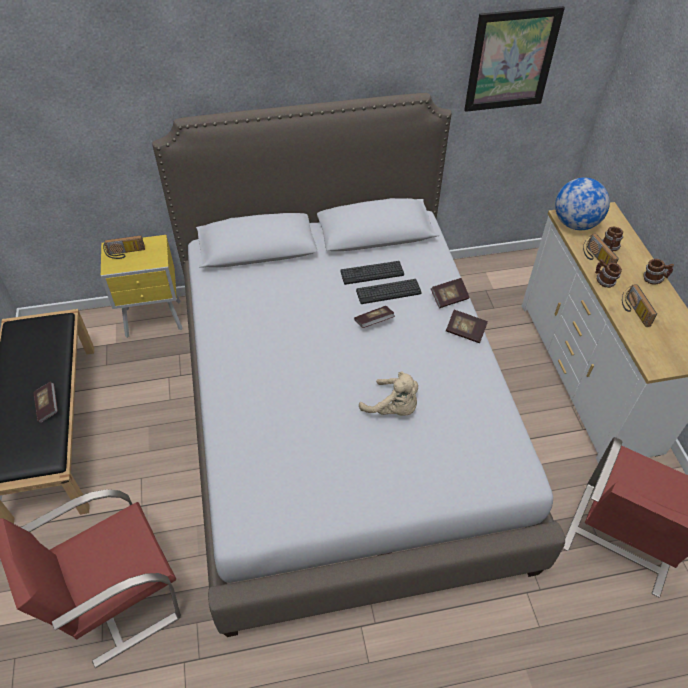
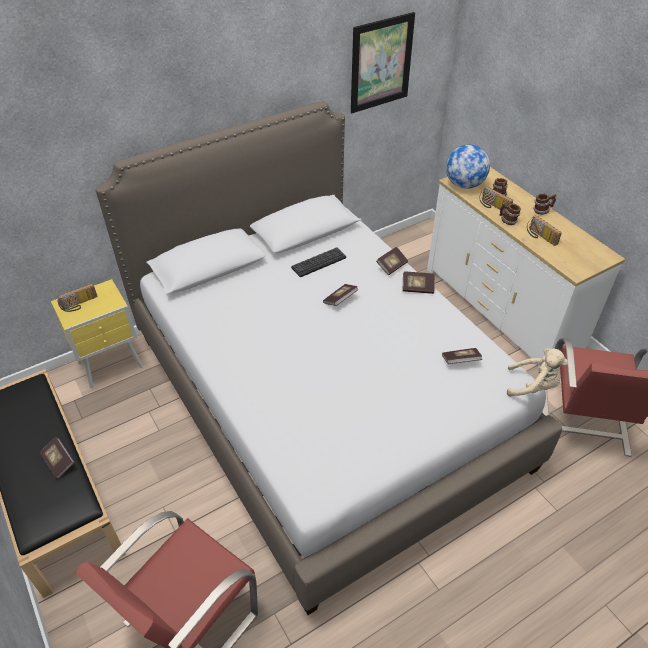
camera: 20 degrees left, 5 degrees down
keyboard [356,279,422,304] -> none
beige plush toy [359,372,418,416] -> beige plush toy moved to [507,348,568,397]
none -> book [442,348,482,364]

